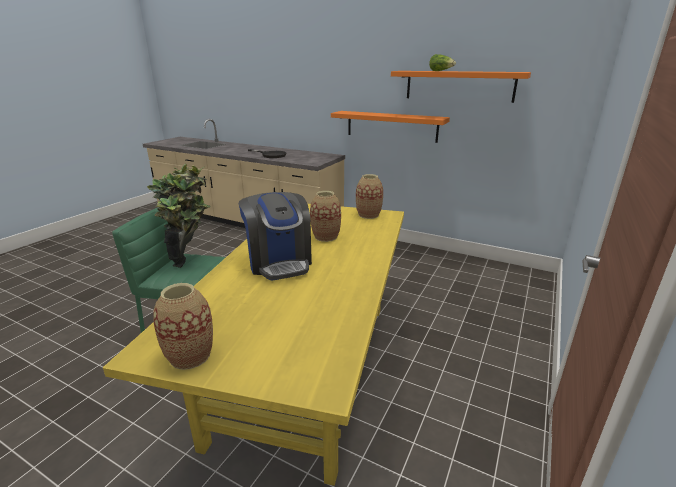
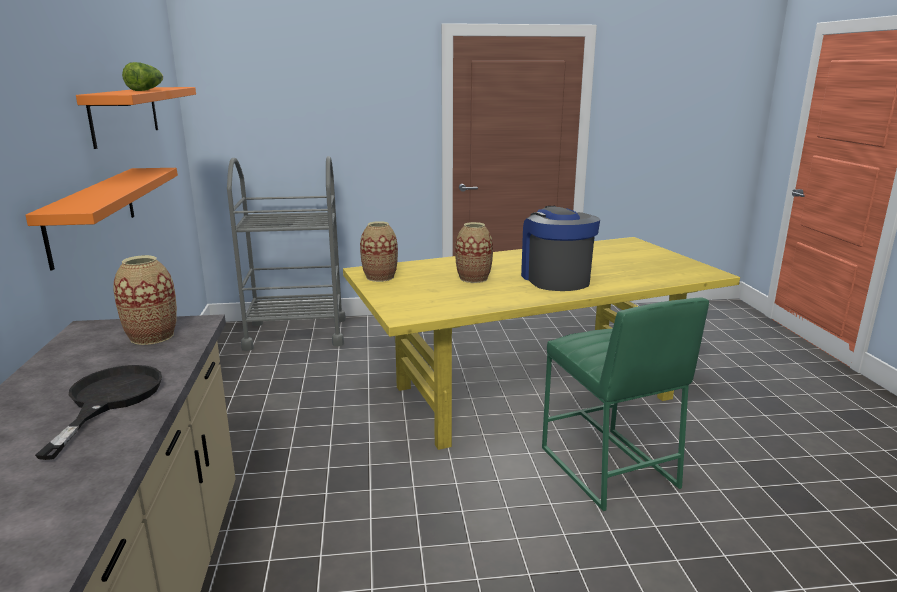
camera: 125 degrees left, 5 degrees down
potted plant [147,164,210,268] -> none
vase [153,283,213,370] -> vase moved to [113,255,177,345]
coffee machine [239,192,312,281] -> coffee machine turned 45 degrees counterclockwise [521,206,600,291]
none -> grey cart [227,156,346,351]

